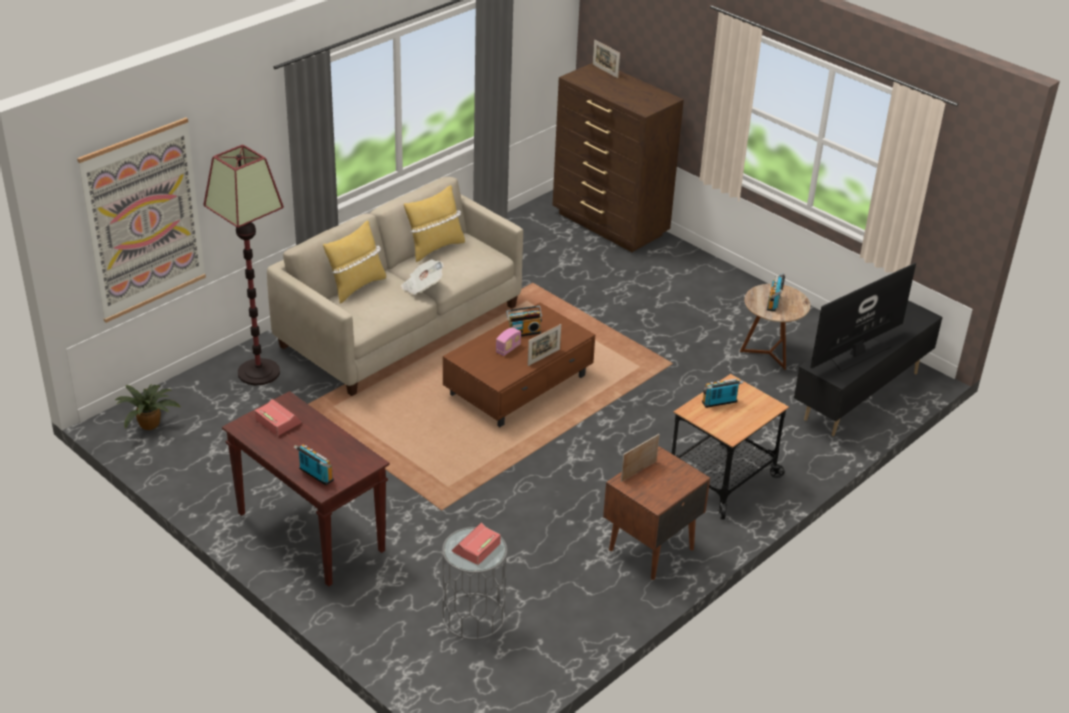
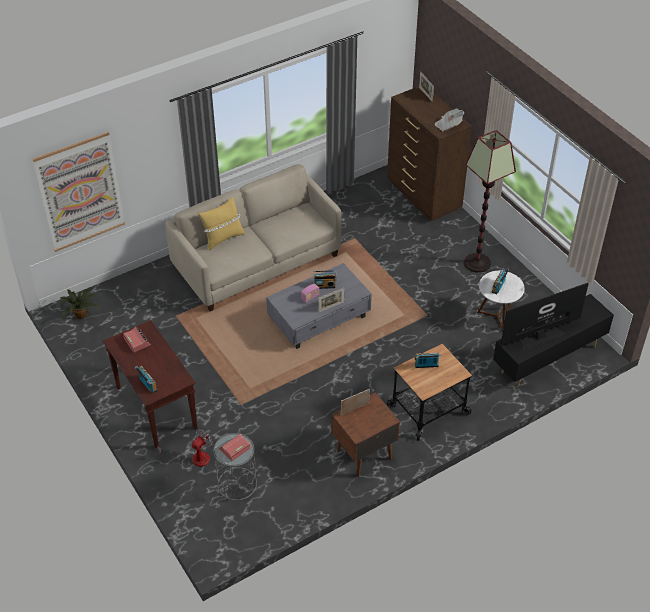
camera: 15 degrees right, 10 degrees up
floor lamp [203,145,284,386] -> floor lamp moved to [464,130,516,273]
newspaper [401,260,444,296] -> newspaper moved to [435,108,464,132]
yellow pillow [404,185,465,262] -> none
brown coffee table [443,303,595,427] -> grey coffee table [266,263,372,349]
brown side table [740,284,810,370] -> white side table [477,271,525,331]
none -> fan [157,429,213,467]

